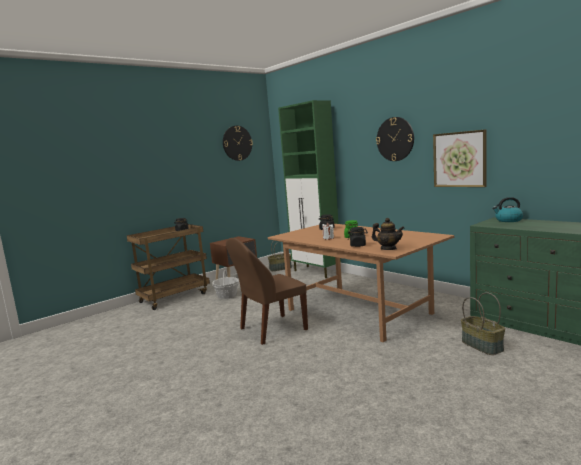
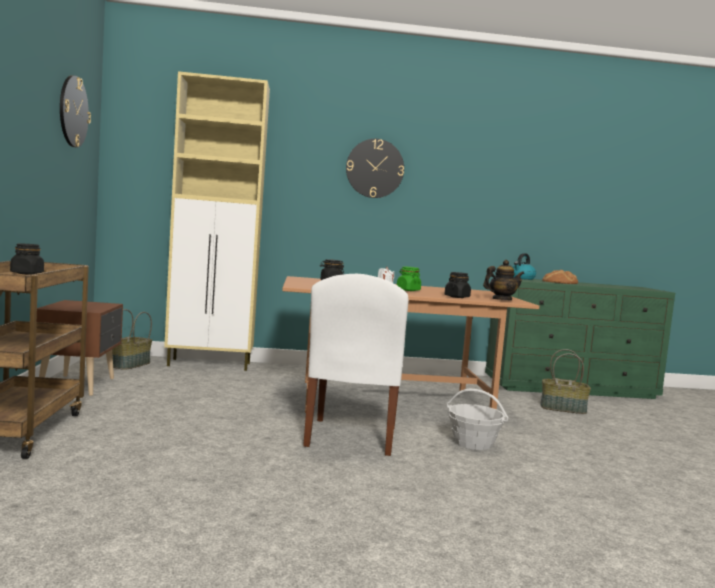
camera: 55 degrees left, 5 degrees down
basket [212,270,239,299] -> basket moved to [447,389,509,450]
brown chair [226,238,308,345] -> white chair [303,274,409,456]
green cabinet [278,100,341,278] -> beige cabinet [164,71,270,371]
picture [433,129,487,187] -> none
none -> bread [542,270,578,284]

